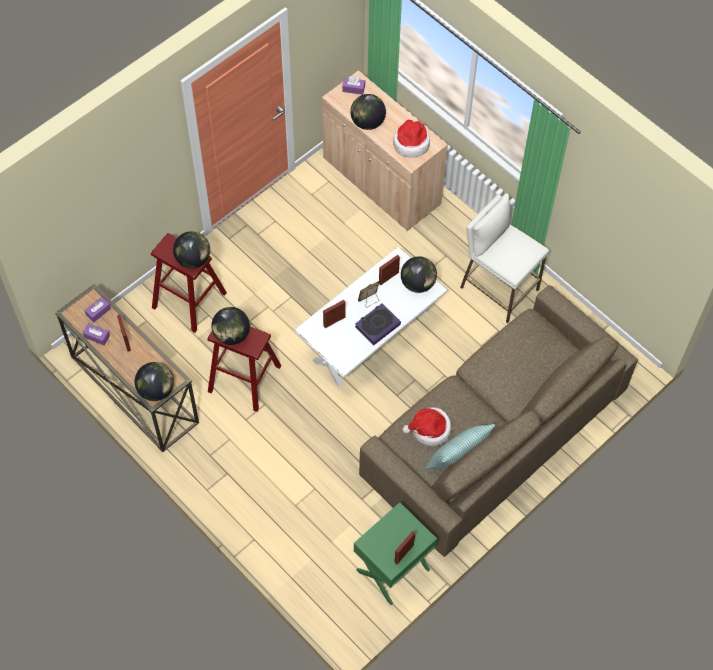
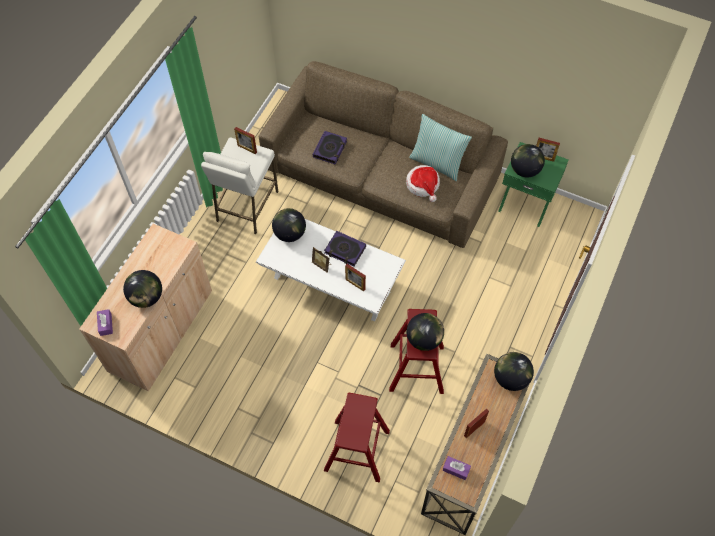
camera: 110 degrees left, 0 degrees up
purple tissue box [83,323,110,345] -> none
globe [173,231,210,269] -> globe moved to [511,144,545,178]
picture frame [379,255,400,285] -> picture frame moved to [234,127,257,154]
hat [393,119,430,158] -> none
none -> book [313,131,347,164]

